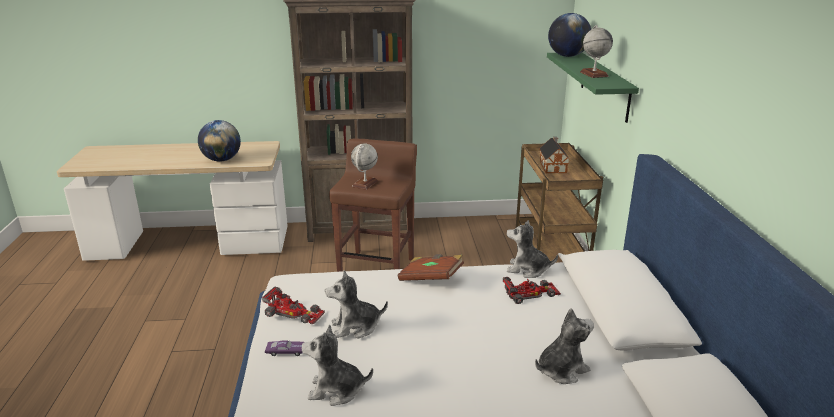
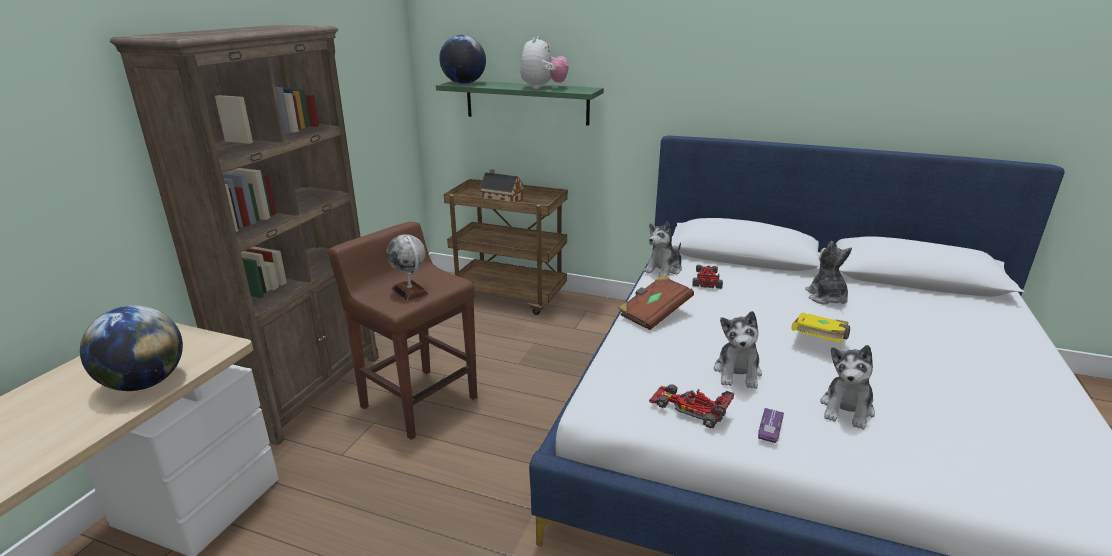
camera: 65 degrees left, 0 degrees up
toy car [262,286,325,324] -> toy car turned 105 degrees counterclockwise [649,384,734,428]
globe [580,25,613,78] -> plush toy [520,36,569,89]
none -> yellow book [791,313,850,343]

